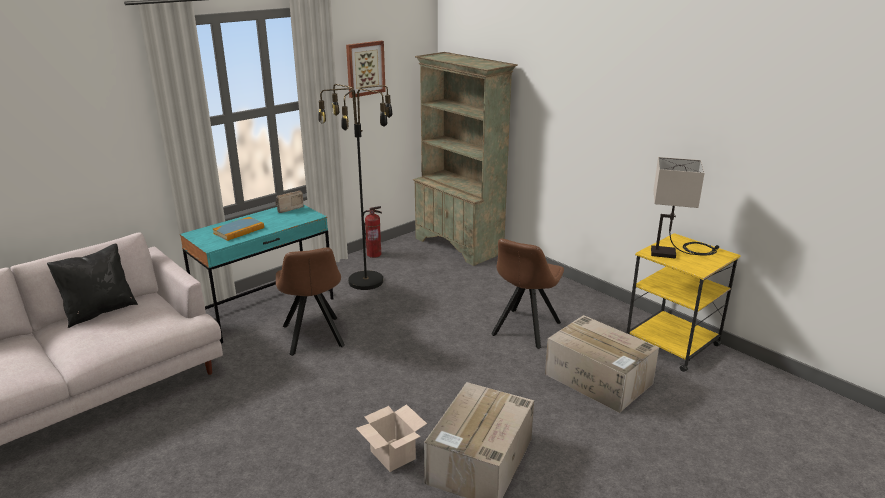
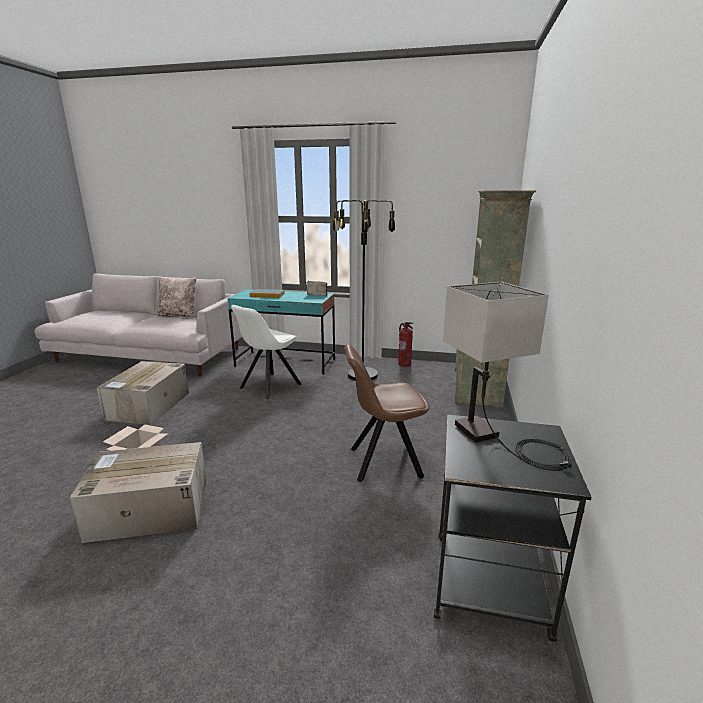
camera: 55 degrees right, 5 degrees down
black pillow [47,243,138,328] -> beige pillow [157,276,196,318]
brown chair [276,247,345,356] -> white chair [231,305,301,399]
picture [346,41,386,98] -> none
cardboard box [545,315,659,413] -> cardboard box moved to [97,361,189,425]
yellow cart [627,233,741,372] -> black cart [434,414,592,642]

